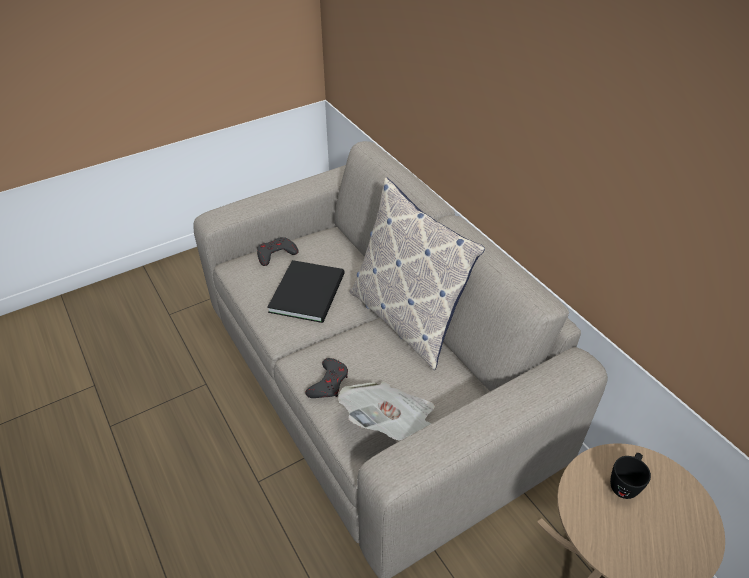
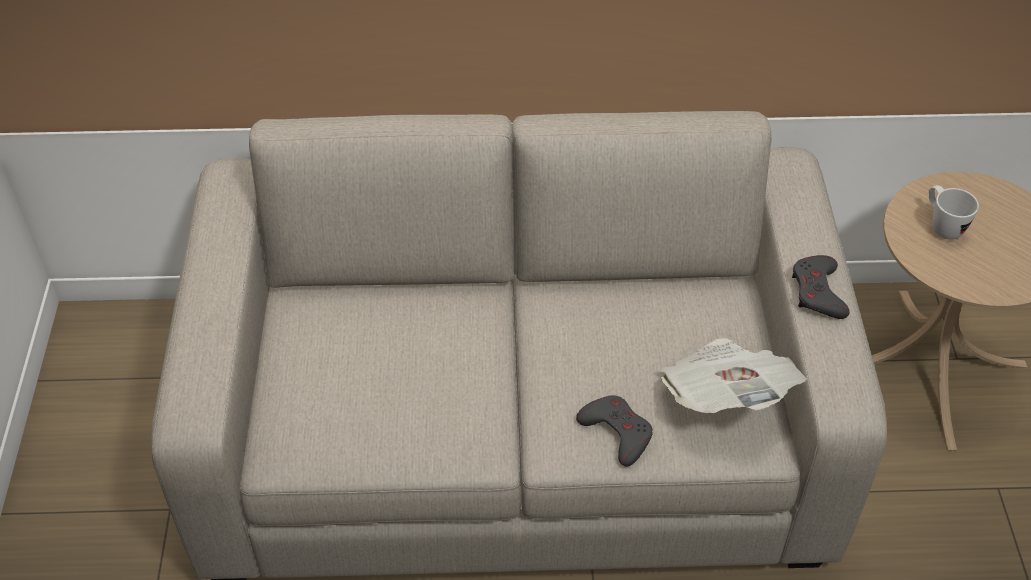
camera: 60 degrees left, 5 degrees up
grey game controller [257,237,298,266] -> grey game controller moved to [792,255,850,319]
black book [267,260,345,323] -> none
pillow [349,177,485,370] -> none
black mug [610,453,651,499] -> white mug [928,185,979,240]

